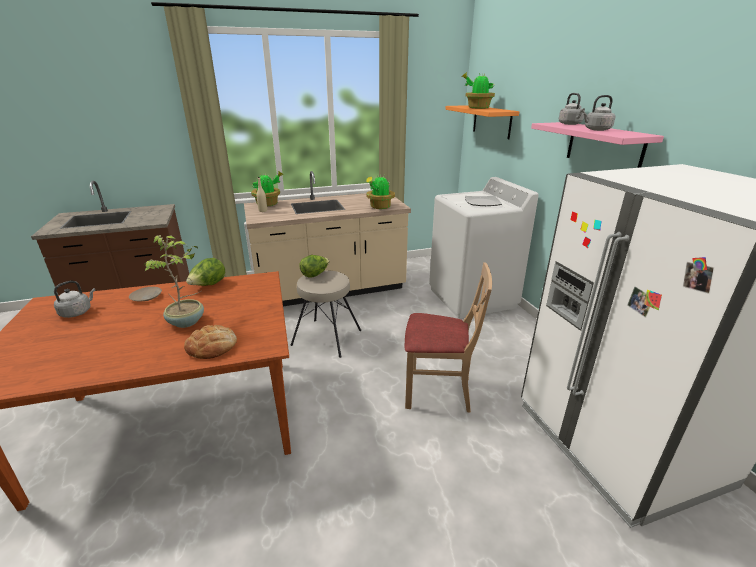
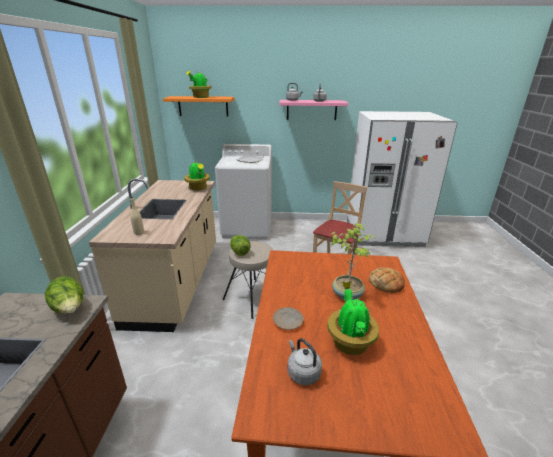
camera: 70 degrees left, 0 degrees up
lettuce [186,258,225,286] -> lettuce moved to [45,276,83,314]
potted plant [251,171,284,206] -> potted plant moved to [327,282,379,355]

